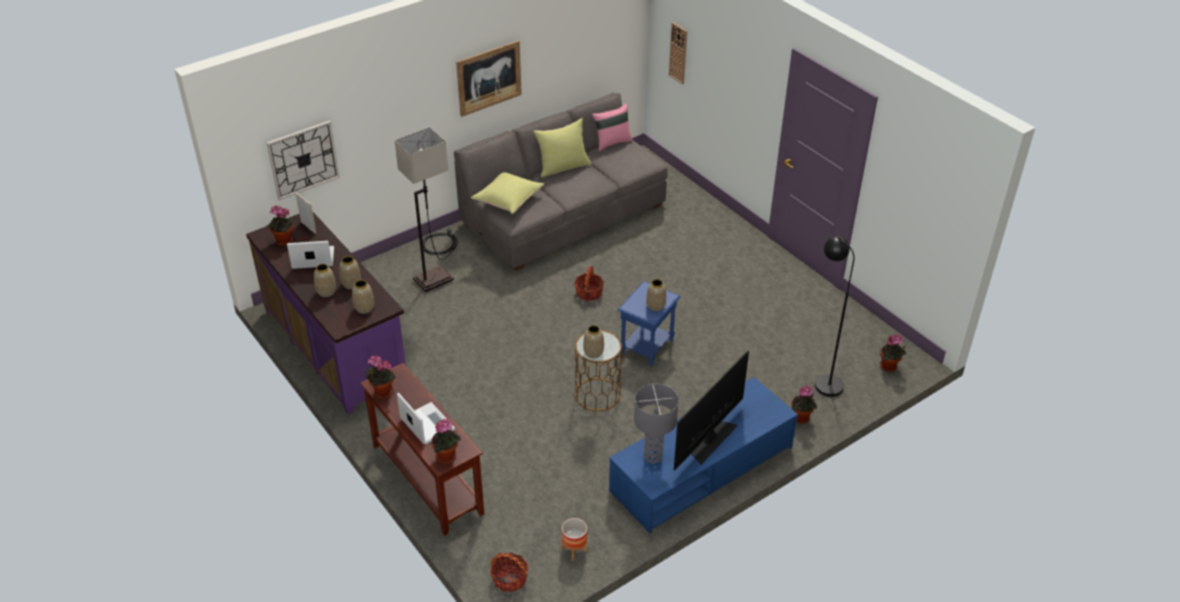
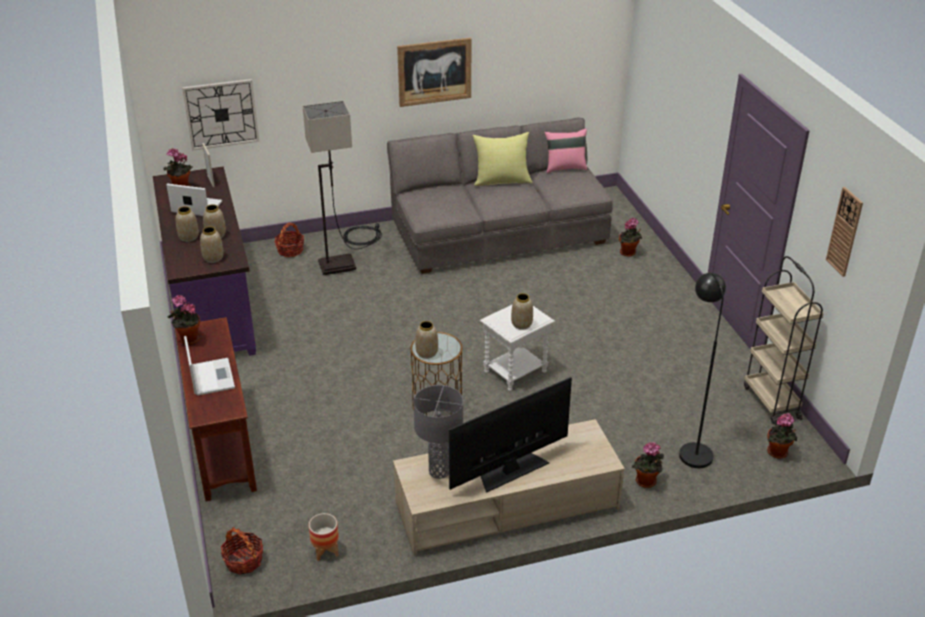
camera: 20 degrees right, 5 degrees down
potted plant [431,419,461,463] -> potted plant moved to [619,217,642,257]
yellow pillow [471,172,544,214] -> none
basket [574,266,604,301] -> basket moved to [275,223,304,257]
blue tv stand [609,377,798,533] -> beige tv stand [393,419,625,556]
blue side table [617,281,681,366] -> white side table [480,305,555,391]
wall clock [669,22,687,84] -> wall clock moved to [826,187,863,277]
none -> beige cart [744,256,824,425]

